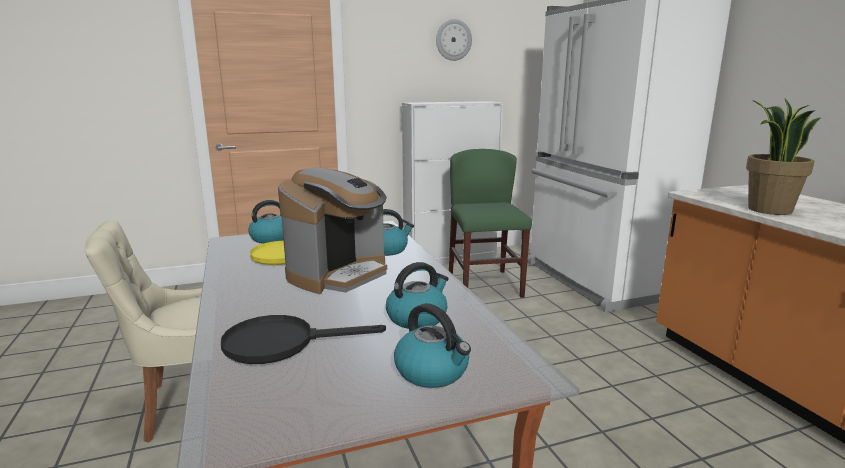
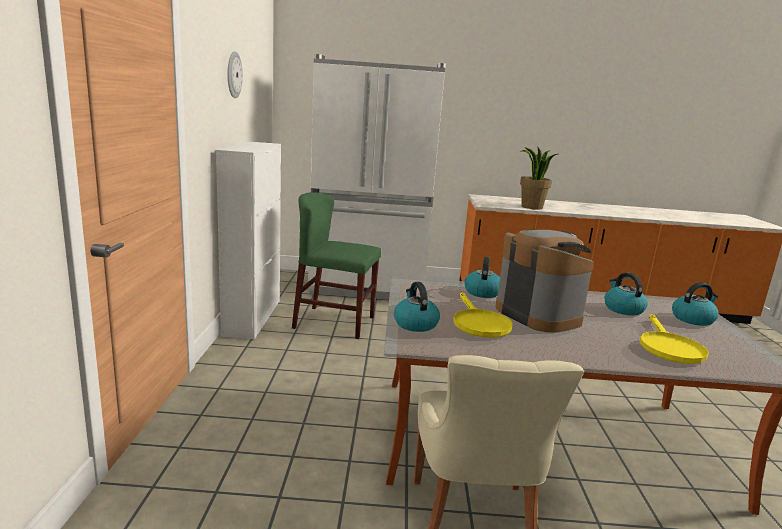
camera: 70 degrees left, 0 degrees up
black frying pan [221,315,386,364] -> yellow frying pan [640,314,709,364]

